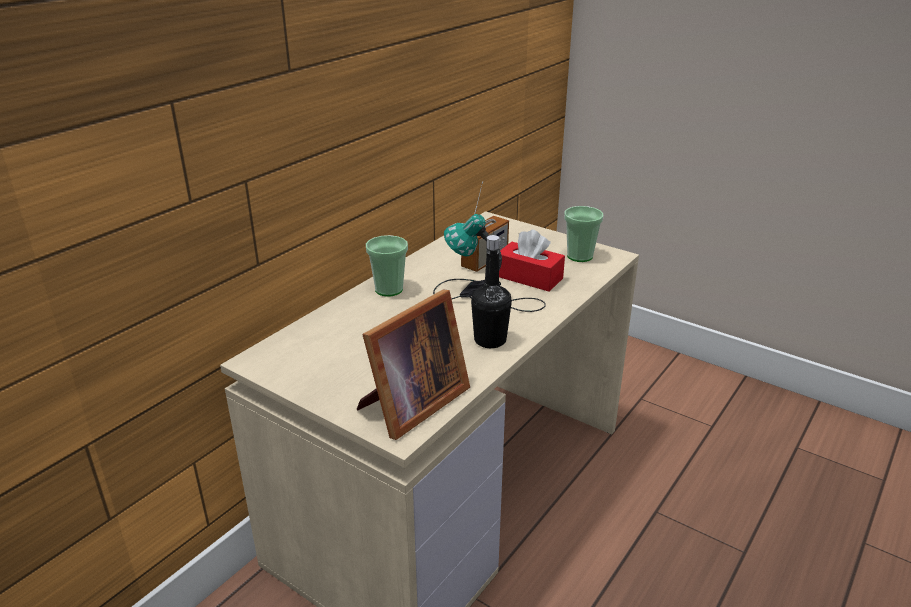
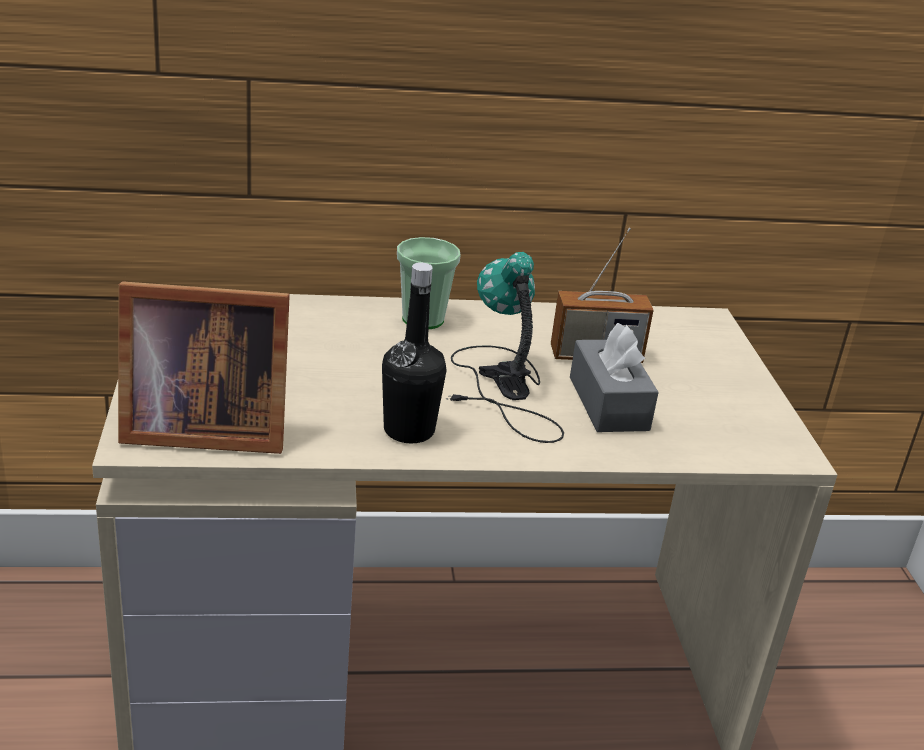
camera: 45 degrees right, 0 degrees up
red tissue box [499,230,565,292] -> grey tissue box [570,323,659,432]
cup [564,206,603,262] -> none

